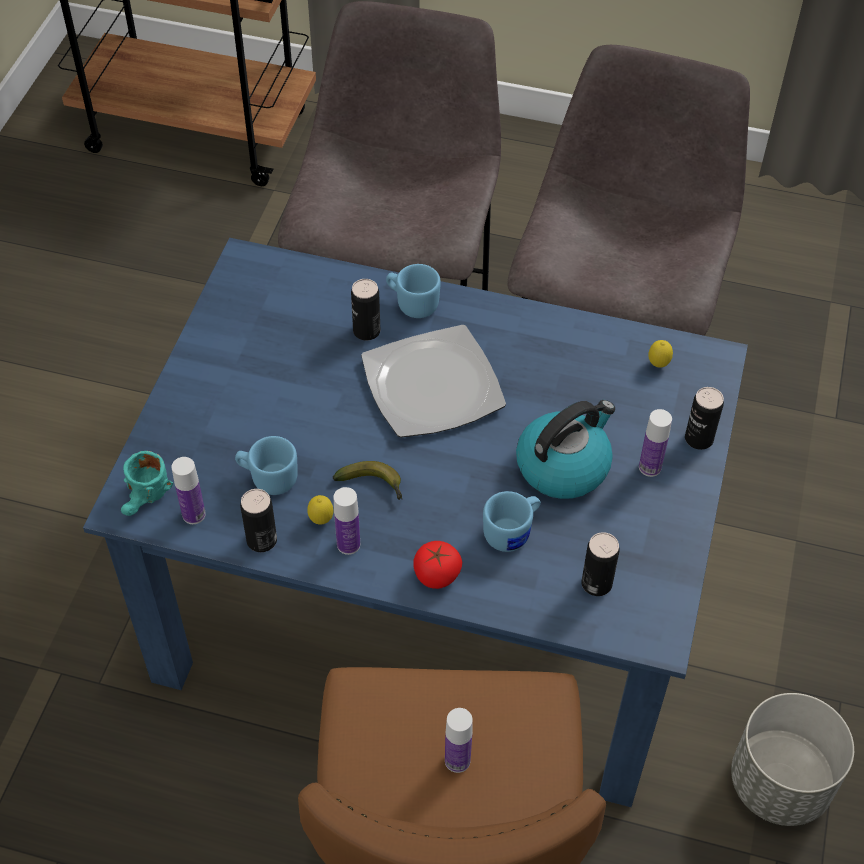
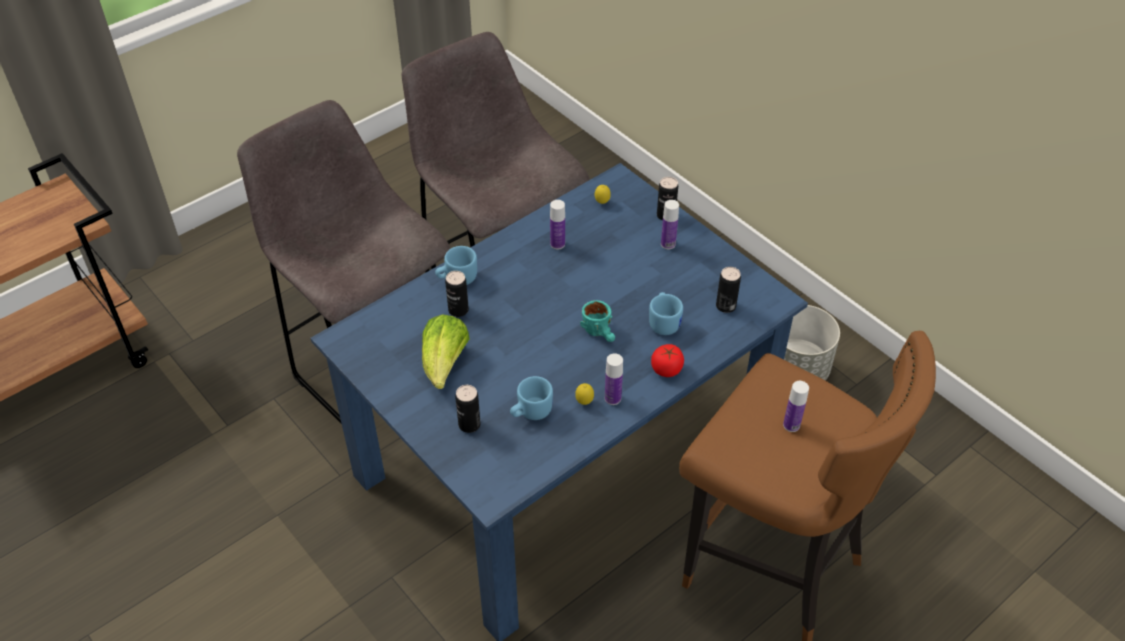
camera: 55 degrees left, 5 degrees down
turquoise mug [121,451,173,516] -> turquoise mug moved to [580,300,615,342]
bottle [171,457,206,524] -> bottle moved to [550,200,565,249]
can [240,489,277,552] -> can moved to [455,385,481,433]
banana [333,461,402,500] -> none
plate [361,325,506,438] -> none
kettle [516,400,615,499] -> none
none -> lettuce [422,314,469,389]

